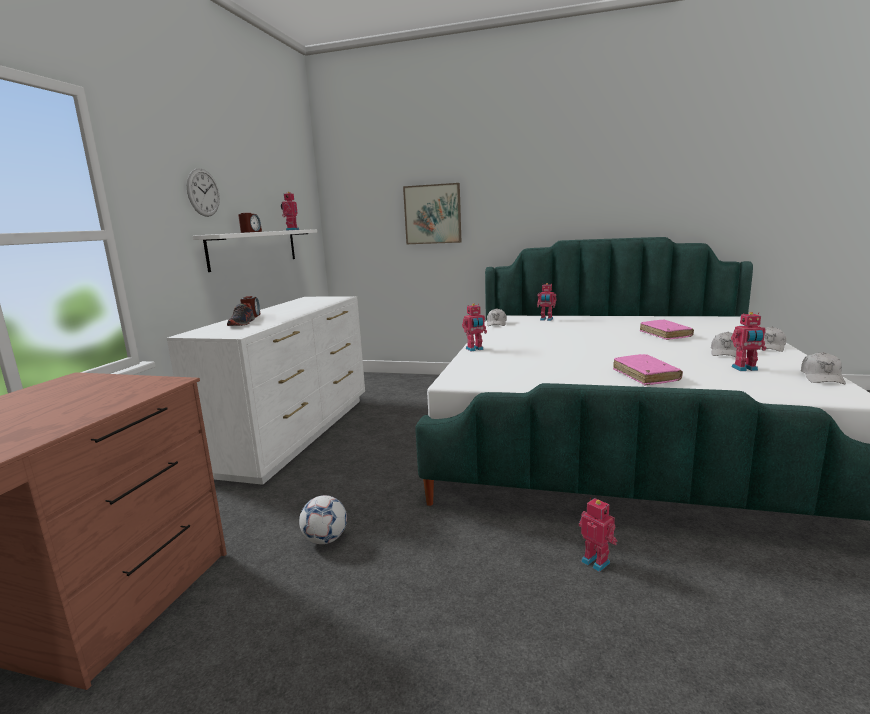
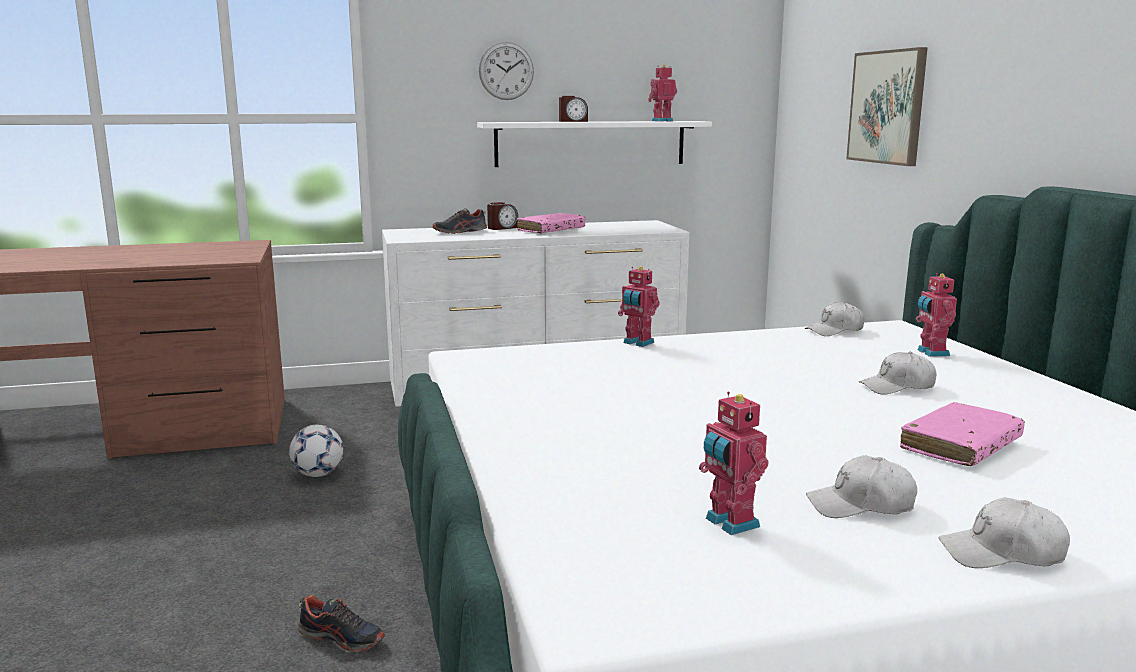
camera: 60 degrees right, 0 degrees up
toy robot [579,498,617,572] -> shoe [298,595,385,652]
pink book [613,354,683,385] -> pink book moved to [517,213,586,234]
white cap [801,352,846,384] -> white cap moved to [859,352,937,394]

